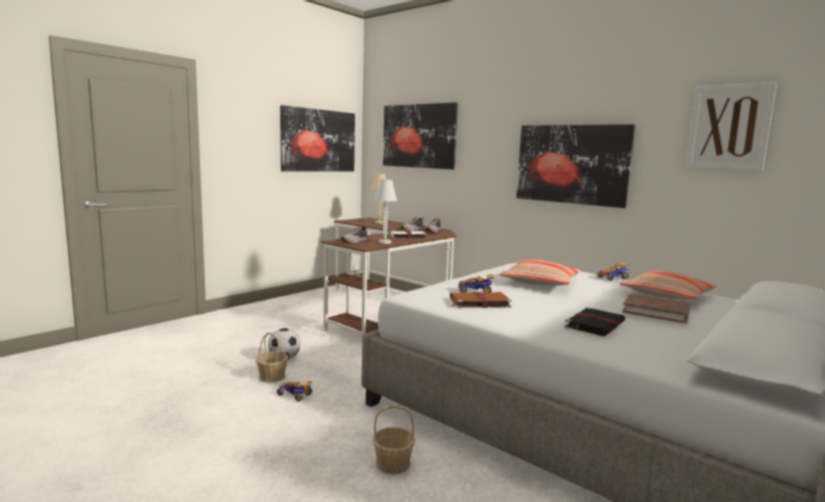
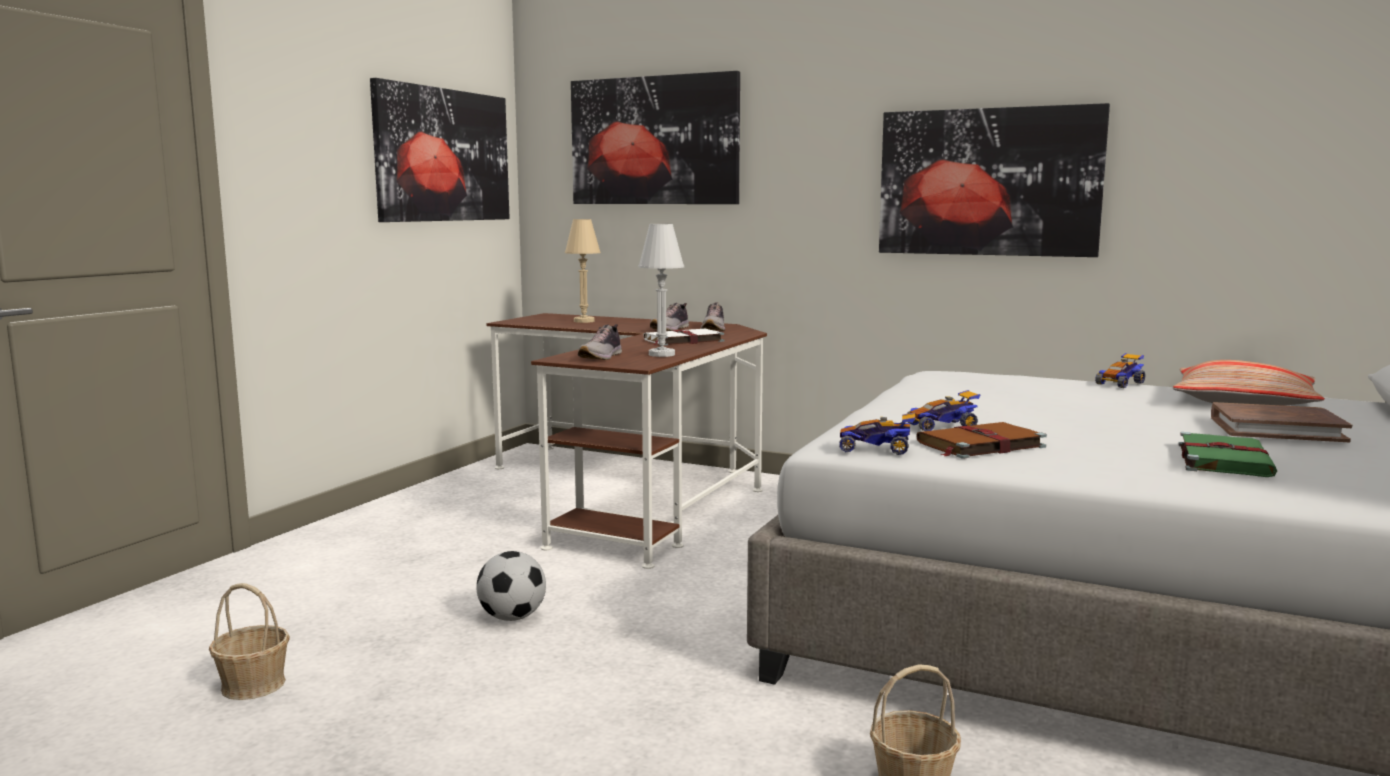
camera: 15 degrees left, 0 degrees up
basket [256,332,288,383] -> basket moved to [209,583,290,700]
toy car [277,381,312,402] -> toy car moved to [839,412,915,455]
pillow [500,259,581,286] -> none
black book [564,307,626,336] -> green book [1179,432,1277,477]
picture [686,82,777,170] -> none

